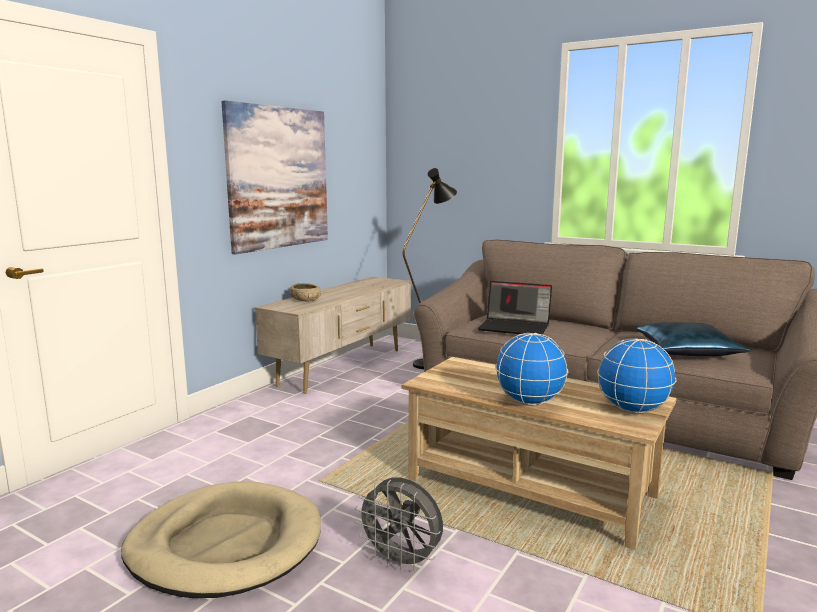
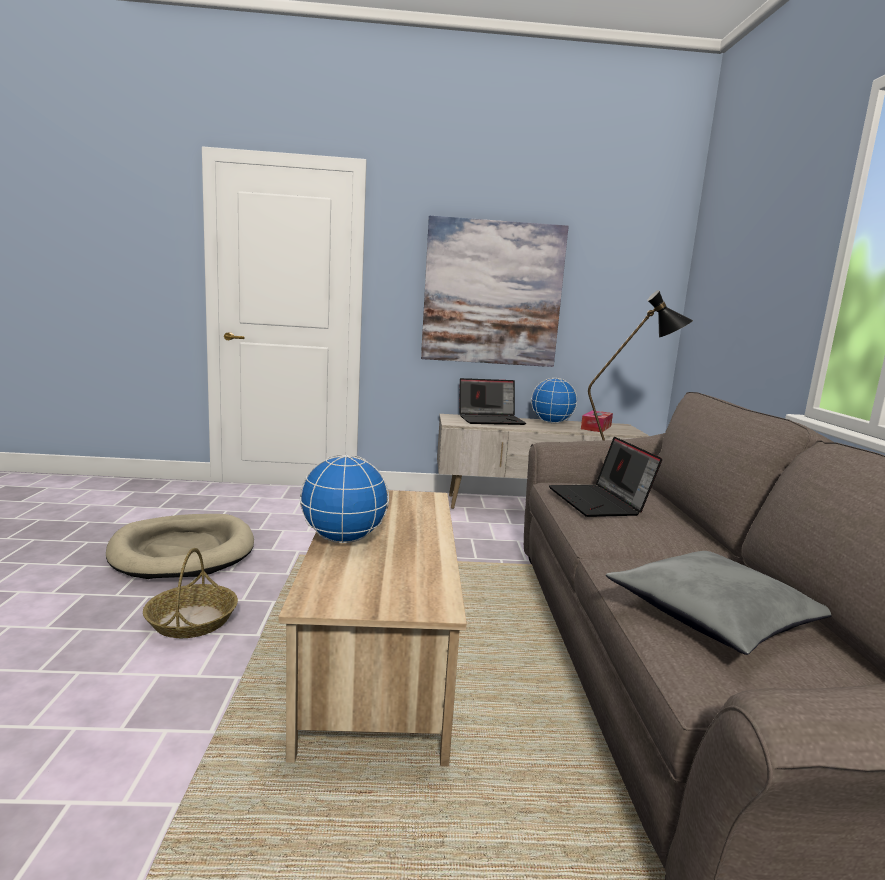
camera: 55 degrees right, 0 degrees up
beige bowl [289,283,321,301] -> laptop [460,378,526,425]
grey fan [355,477,443,571] -> basket [143,548,238,638]
globe [597,338,676,413] -> globe moved to [531,378,577,423]
blue pillow [637,322,751,356] -> grey pillow [606,551,831,655]
none -> tissue box [581,410,613,432]

